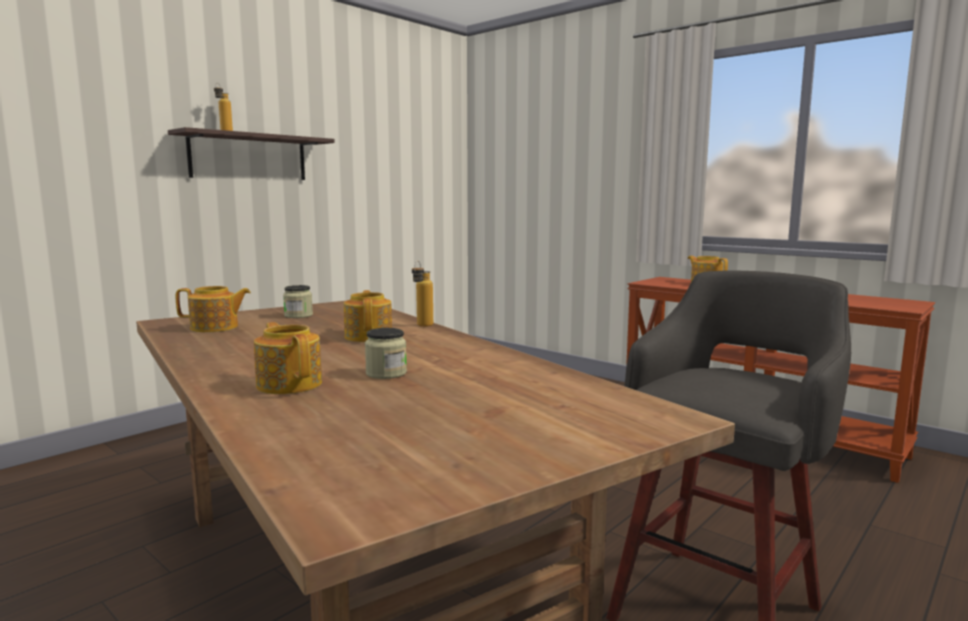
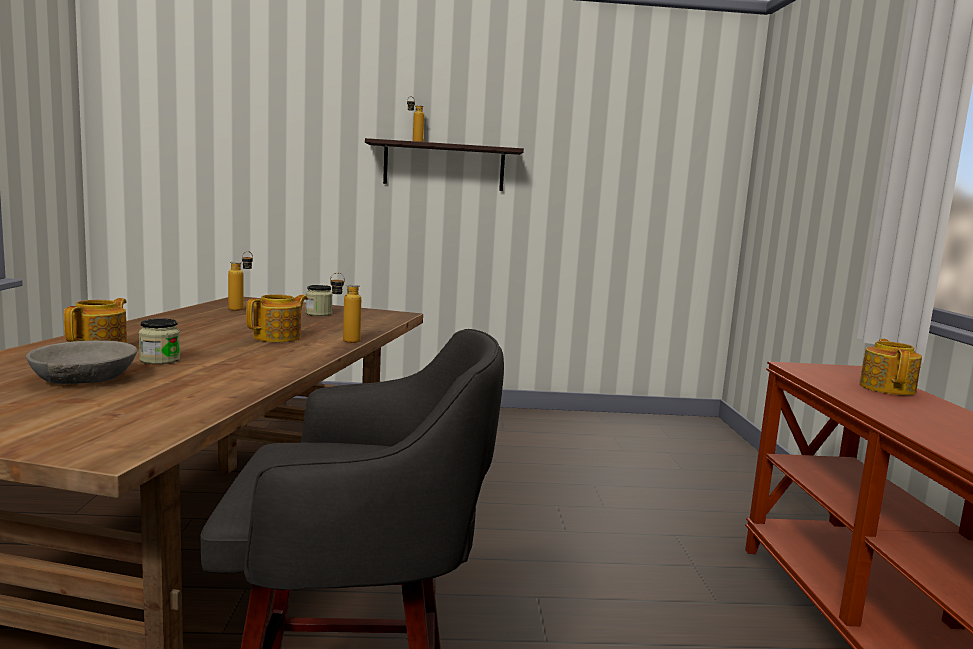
camera: 45 degrees right, 0 degrees up
teapot [176,286,251,332] -> bottle [228,251,253,311]
none -> grey bowl [26,340,137,384]

